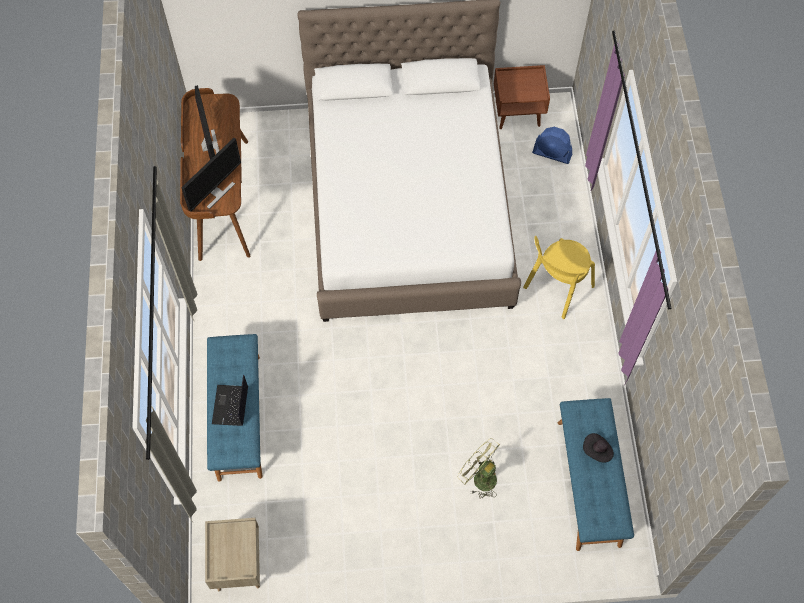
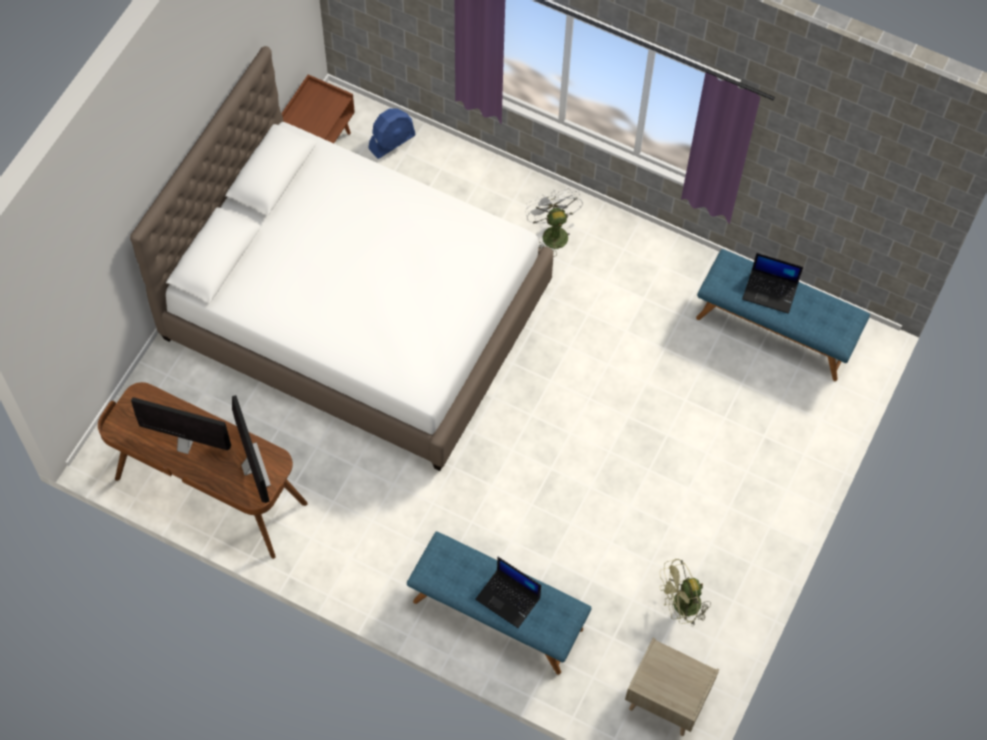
camera: 60 degrees left, 0 degrees up
green fan [458,438,500,499] -> green fan moved to [659,559,711,625]
yellow chair [523,236,595,319] -> white fan [525,188,583,256]
black hat [583,433,614,462] -> laptop [742,253,803,314]

